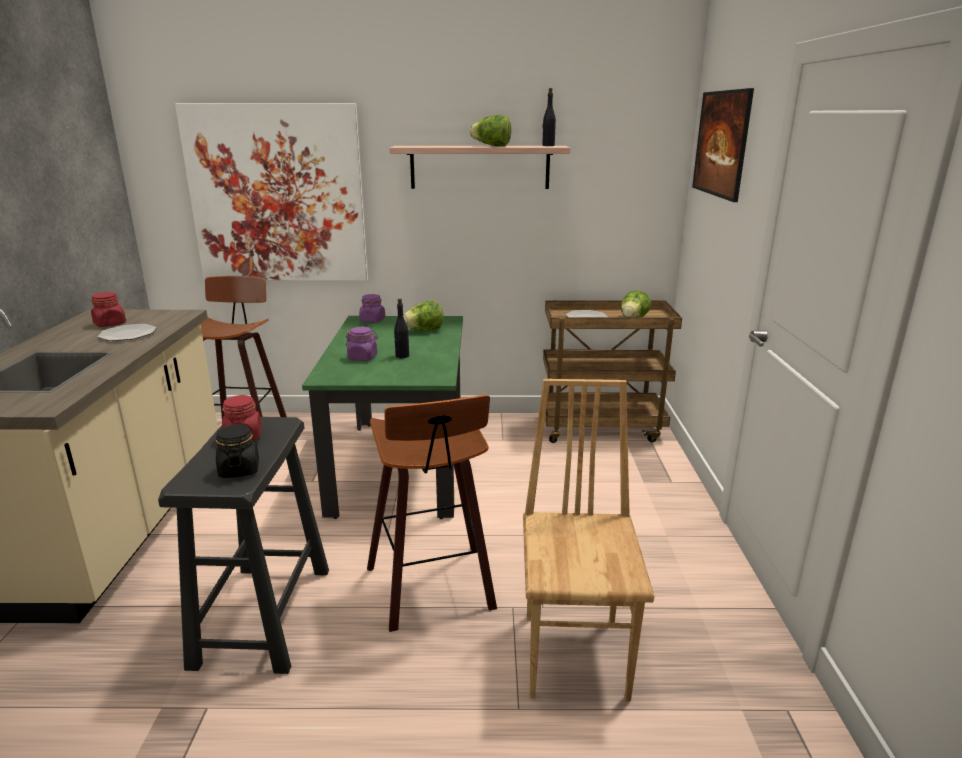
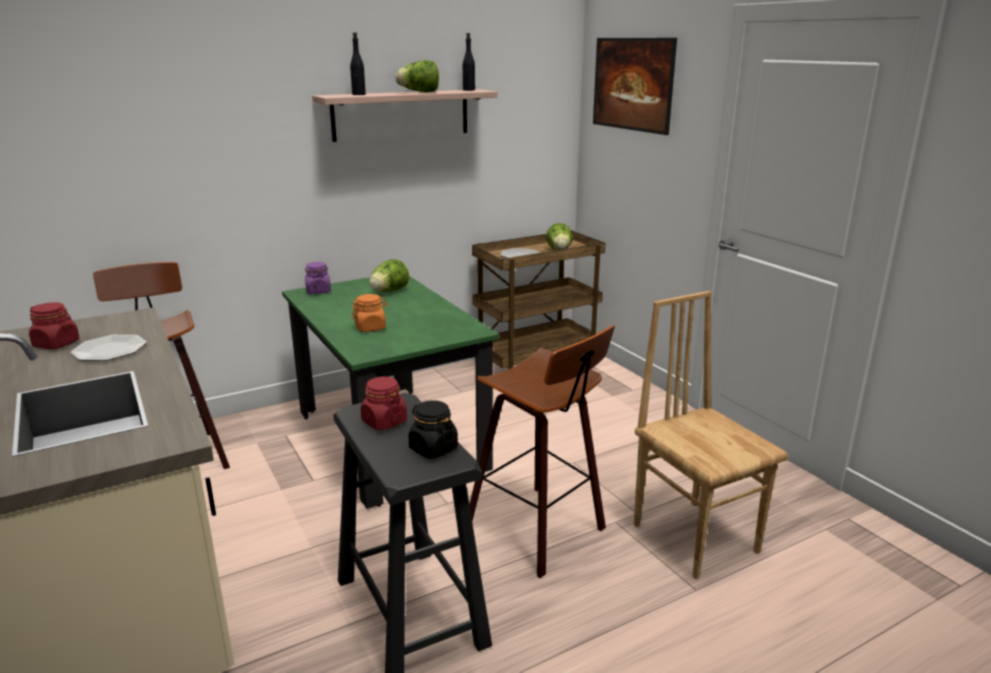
camera: 30 degrees left, 0 degrees up
picture [175,103,368,281] -> none
purple jar [345,327,378,361] -> orange jar [352,294,388,332]
black bottle [394,299,409,358] -> black bottle moved to [350,32,366,95]

